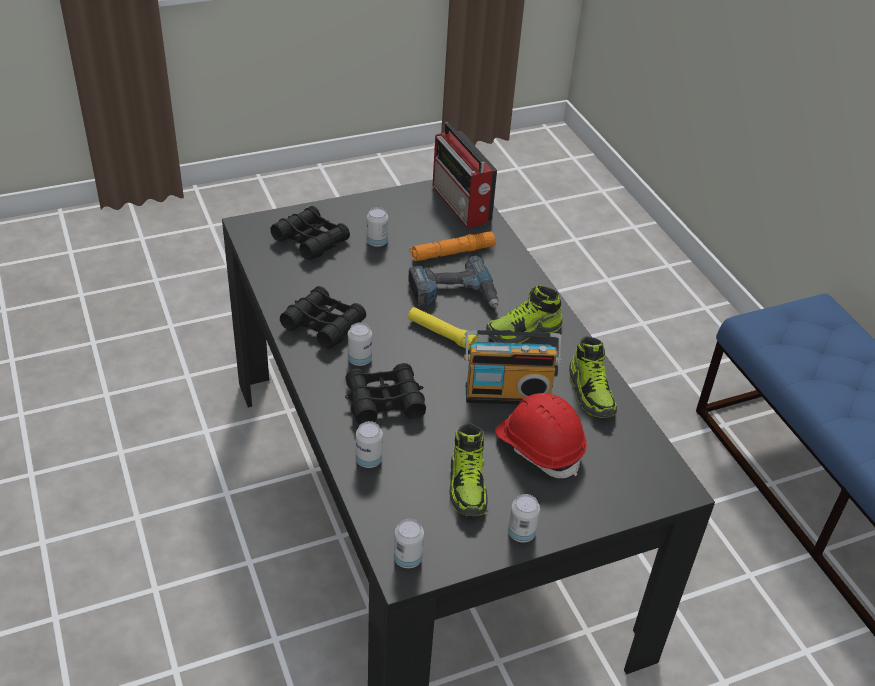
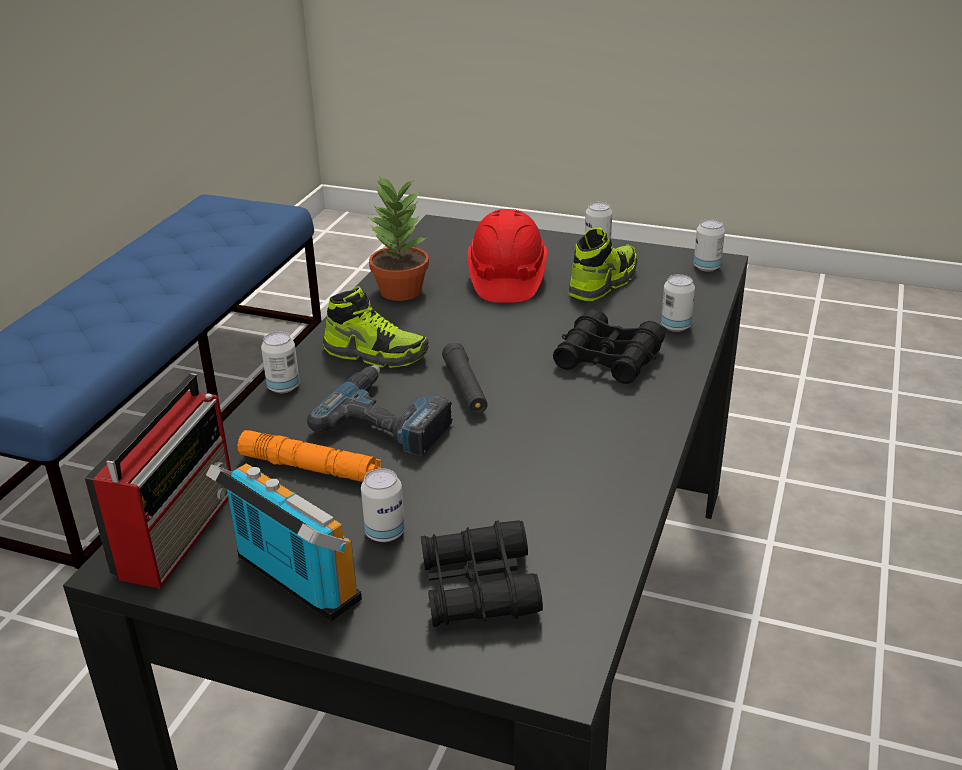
camera: 135 degrees left, 10 degrees down
black binoculars [280,286,366,349] -> none
can [348,323,372,366] -> can moved to [261,332,300,393]
yellow flashlight [408,307,478,351] -> black flashlight [442,342,488,414]
radio [464,330,561,405] -> radio moved to [206,464,362,621]
shoe [569,337,617,418] -> potted plant [368,175,429,301]

